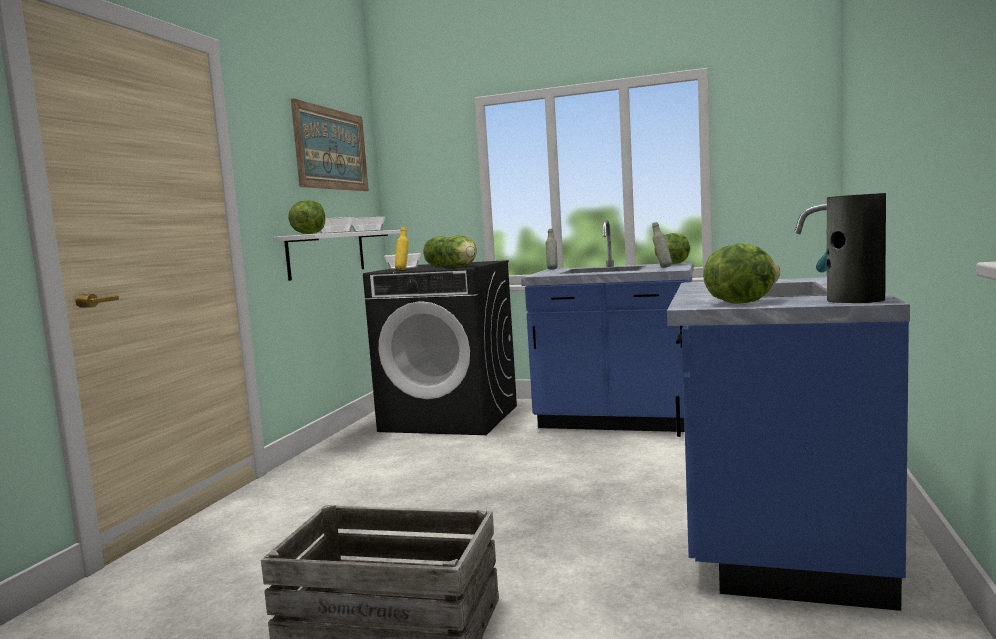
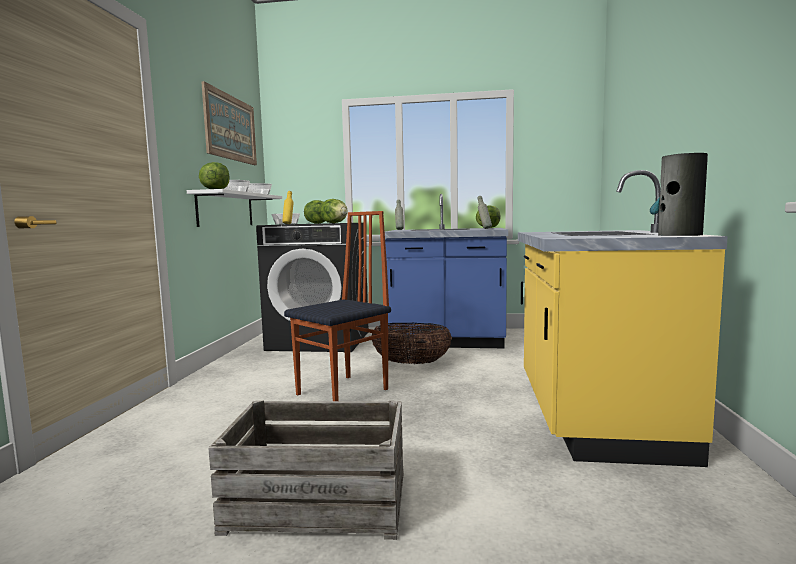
camera: 10 degrees left, 0 degrees up
blue counter [667,204,910,611] -> yellow counter [518,170,728,467]
lettuce [703,244,781,304] -> none
none -> chair [284,211,391,401]
none -> basket [371,323,452,364]

